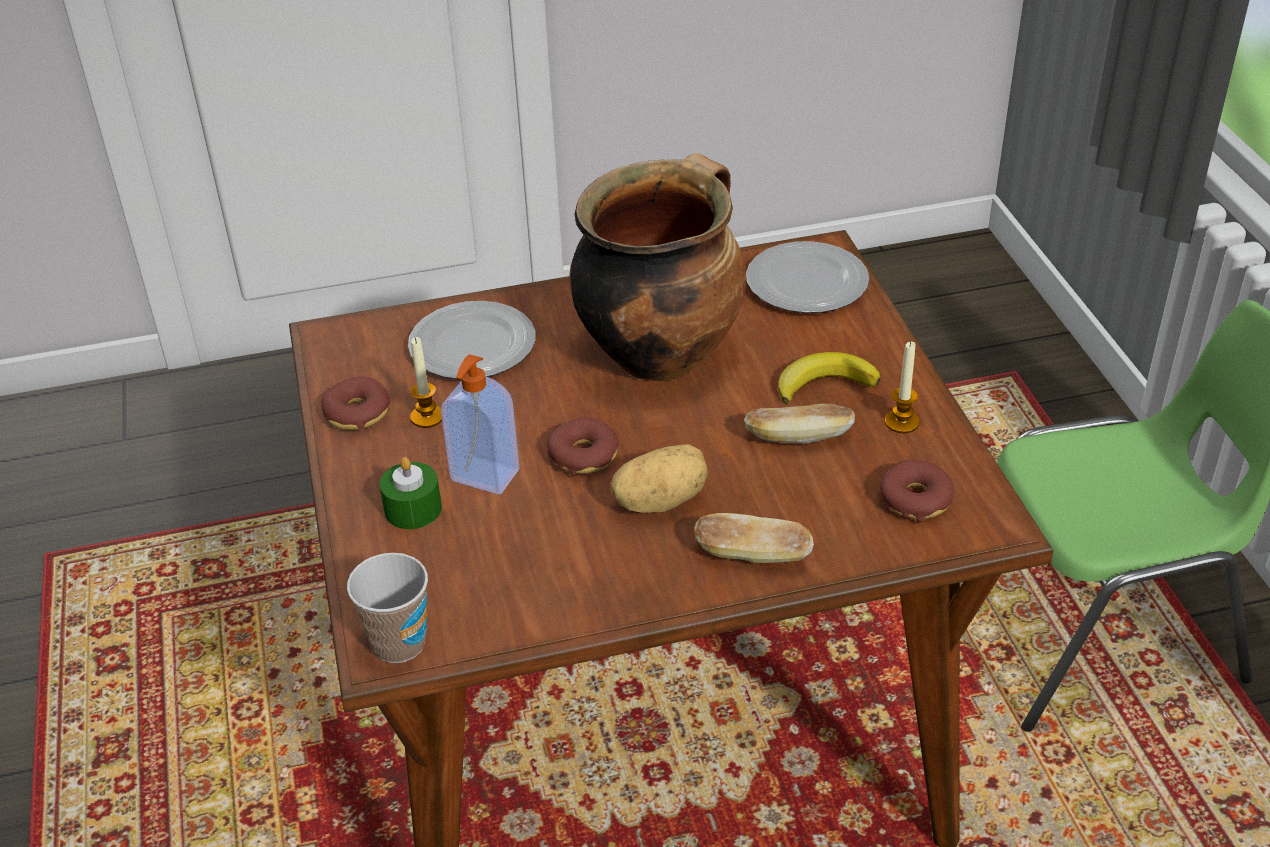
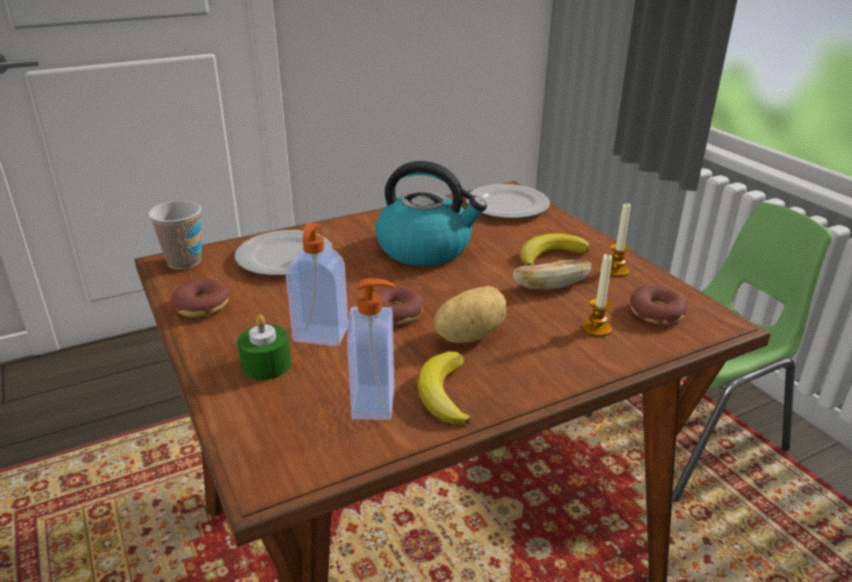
camera: 15 degrees left, 10 degrees down
cup [347,553,428,663] -> cup moved to [148,201,202,270]
candle [410,337,442,428] -> candle moved to [582,253,612,337]
cooking pot [569,153,746,381] -> kettle [375,161,487,266]
bread [694,513,814,563] -> none
none -> soap dispenser [347,278,395,420]
none -> banana [418,351,472,425]

